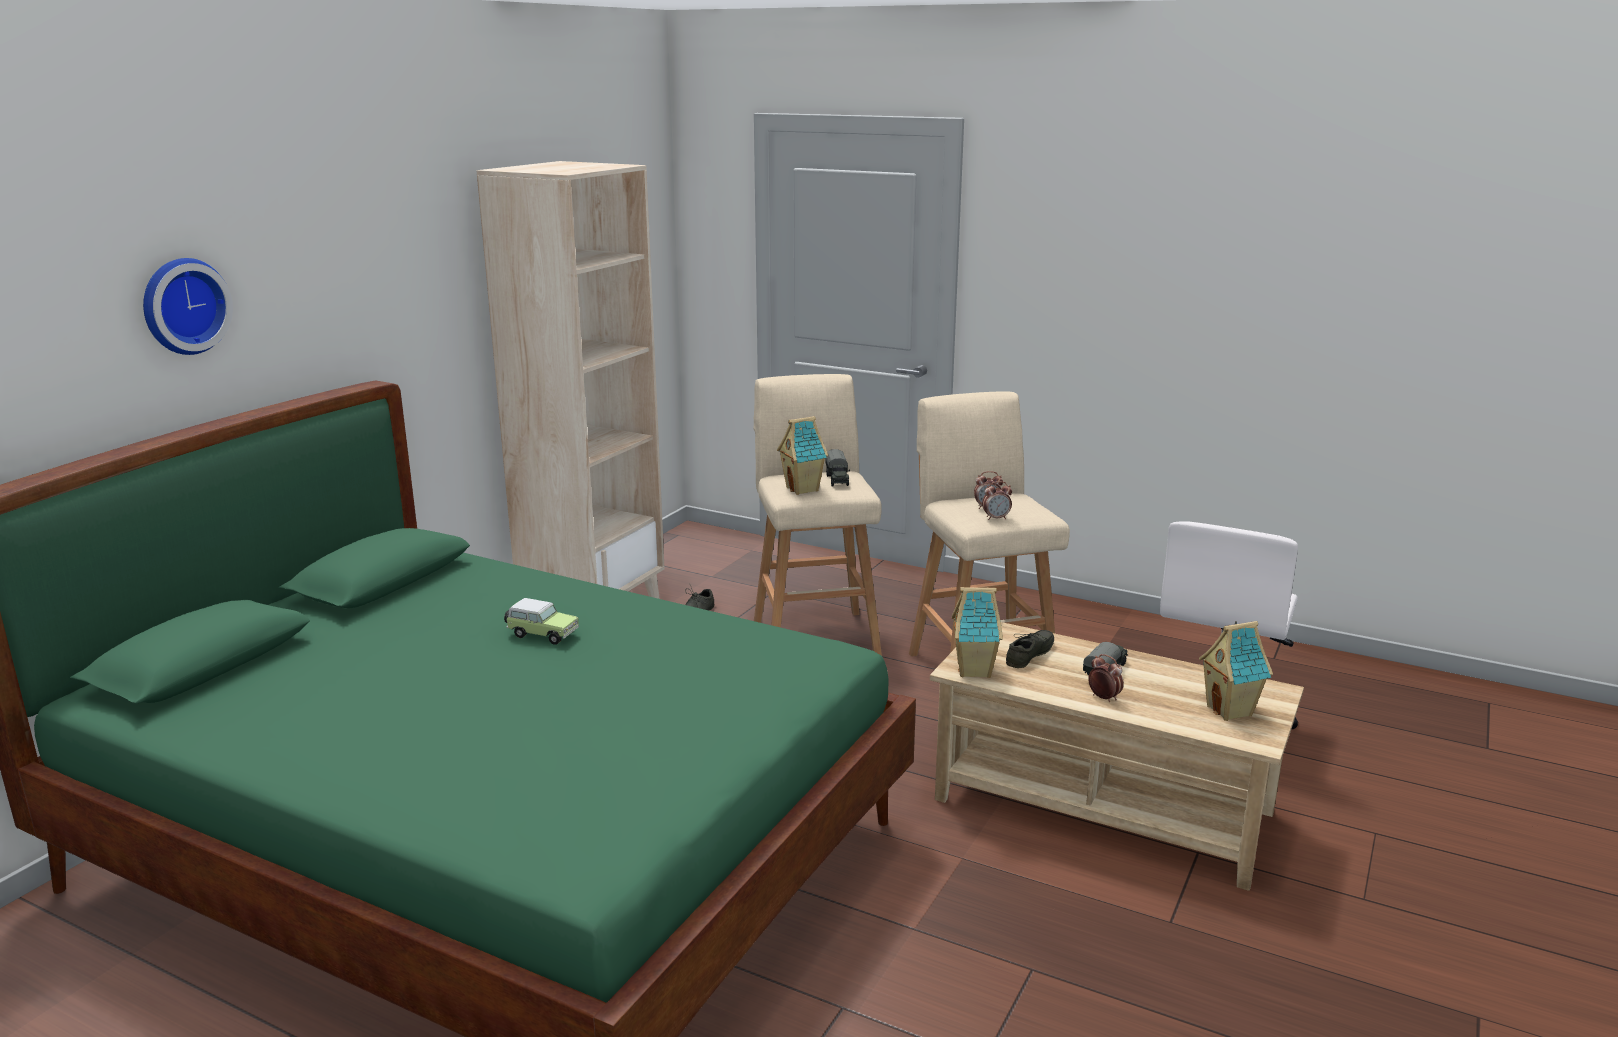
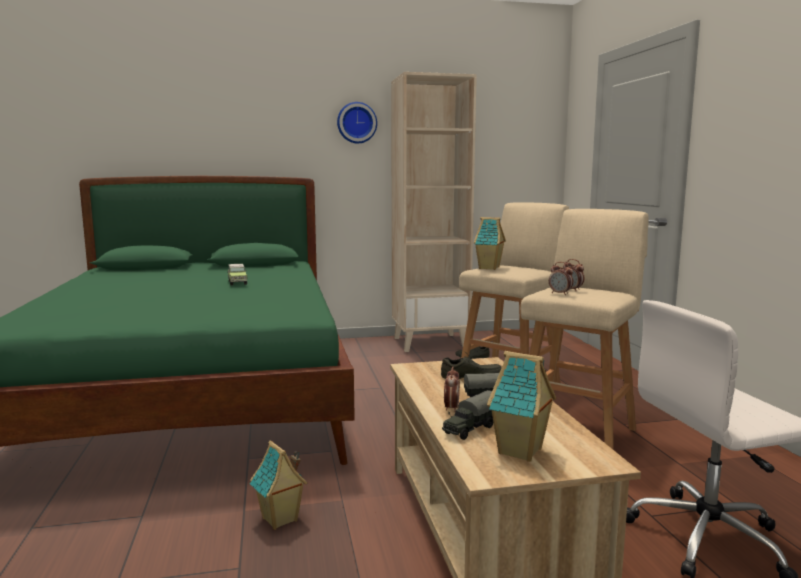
camera: 50 degrees right, 10 degrees down
wall clock [143,258,233,355] -> wall clock moved to [337,102,377,143]
toy truck [825,449,850,487] -> toy truck moved to [442,390,493,440]
toy house [952,587,1003,678] -> toy house moved to [250,441,308,530]

